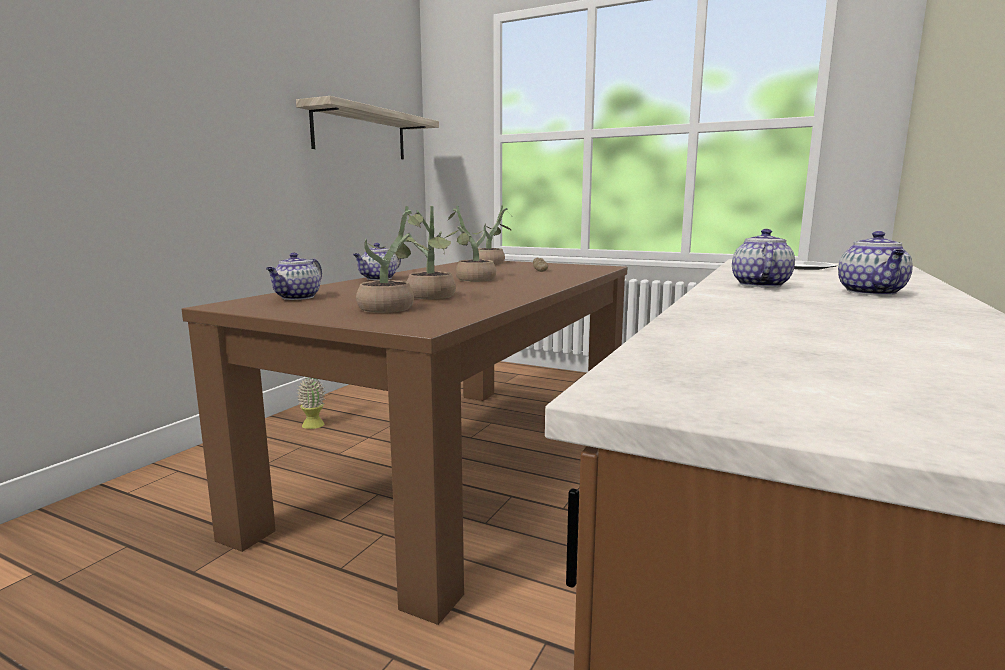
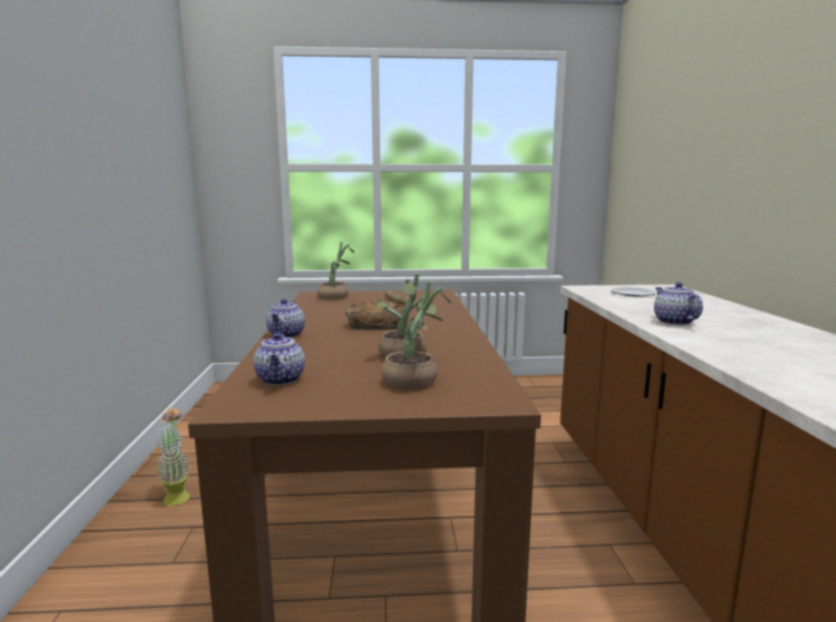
camera: 30 degrees left, 0 degrees up
shelf [296,96,439,159] -> none
potted plant [445,206,496,282] -> bread [345,301,402,330]
teapot [838,231,913,296] -> none

